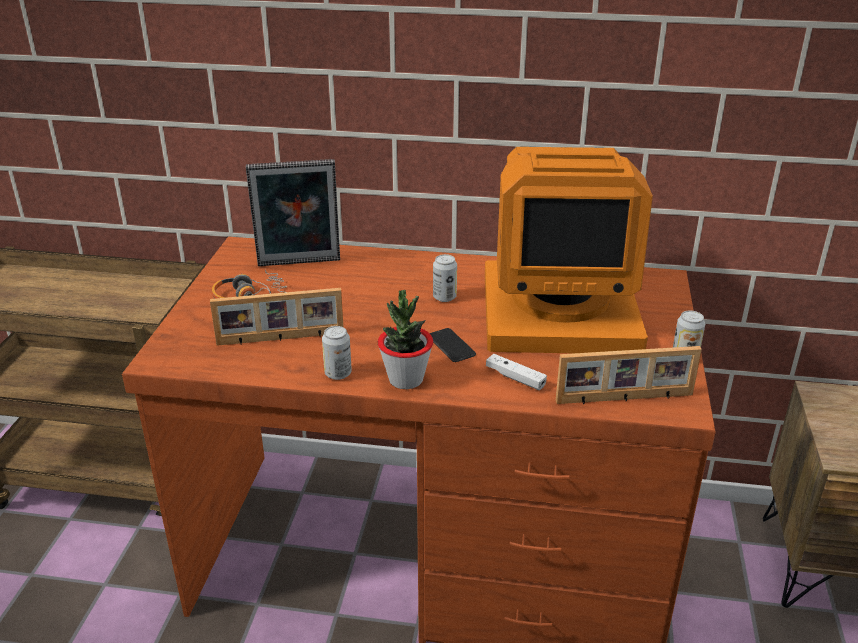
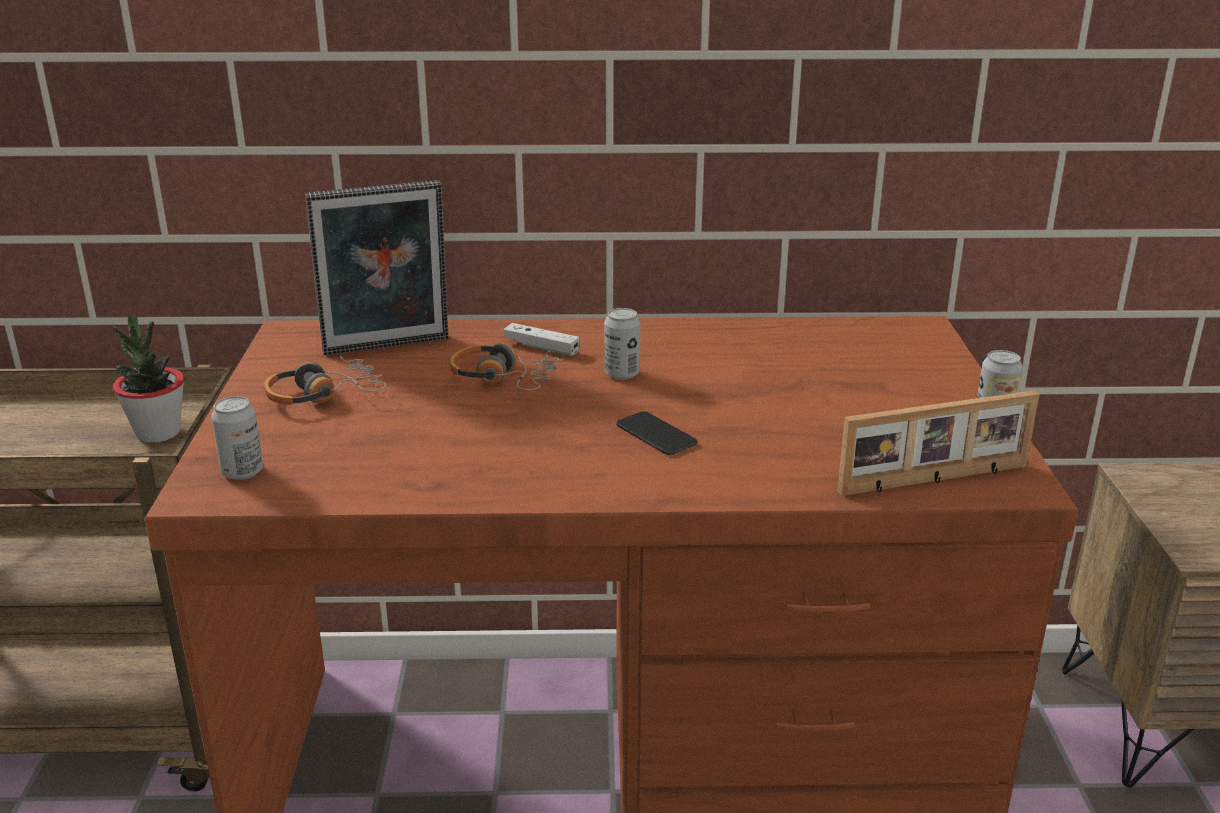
camera: 10 degrees left, 5 degrees down
picture frame [210,288,343,346] -> none
can [322,326,352,380] -> can moved to [211,396,263,480]
potted plant [378,290,433,389] -> potted plant moved to [113,315,184,443]
monitor [485,147,653,353] -> none
white game controller [486,354,547,390] -> white game controller moved to [503,323,580,356]
none -> headphones [450,344,559,390]

